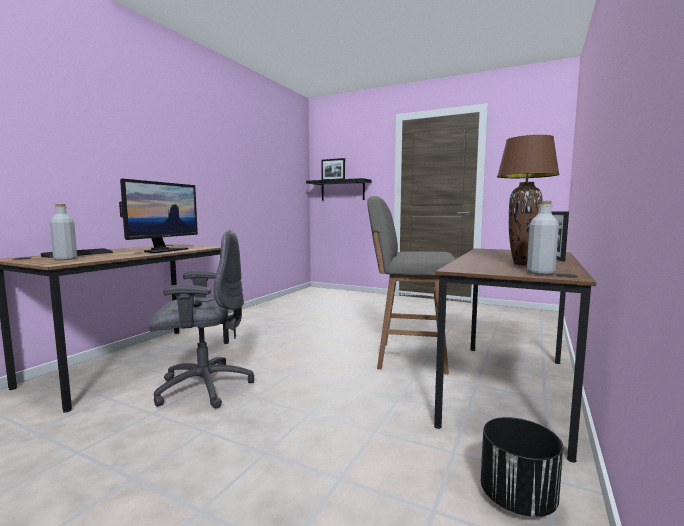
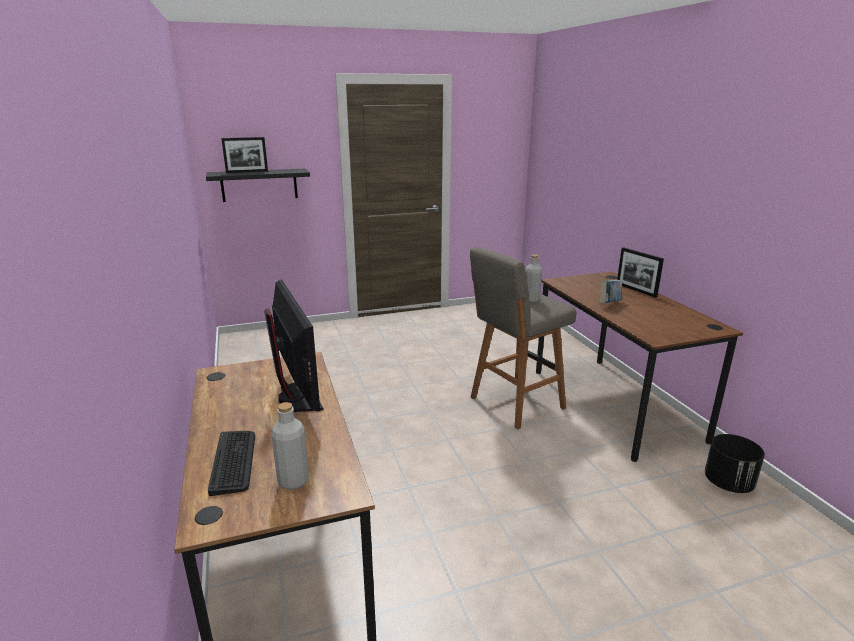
camera: 45 degrees left, 15 degrees up
grey office chair [149,230,254,409] -> none
brown table lamp [497,135,560,265] -> none
grey bottle [527,201,559,275] -> grey bottle moved to [525,255,542,303]
none -> book [600,280,622,303]

